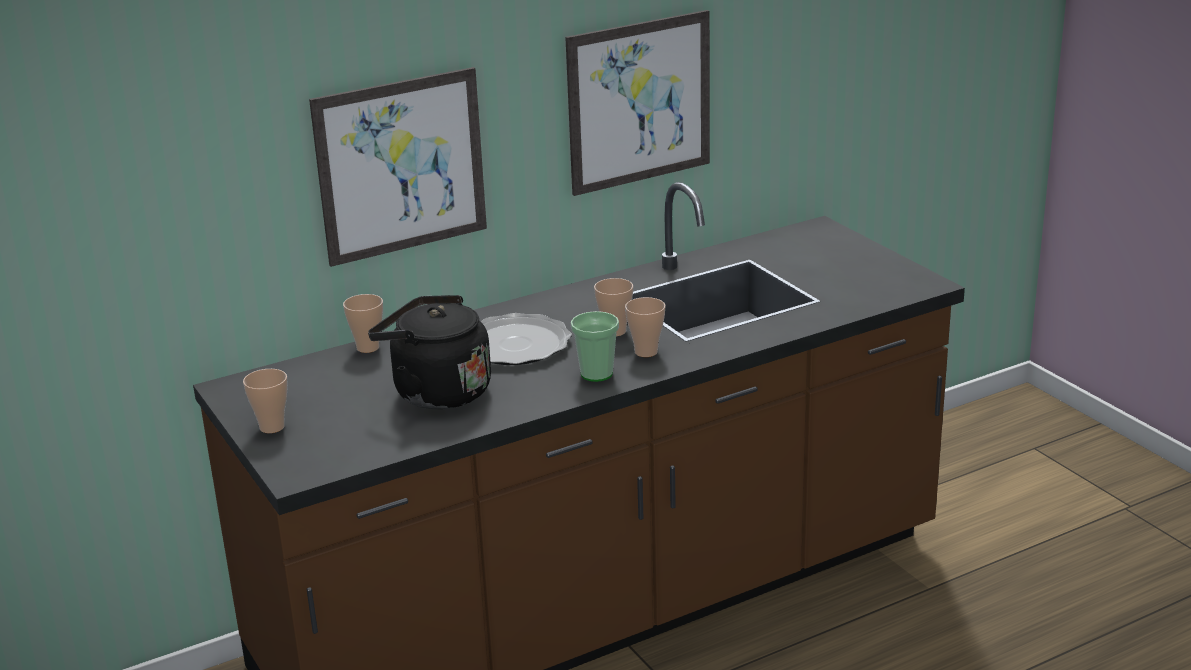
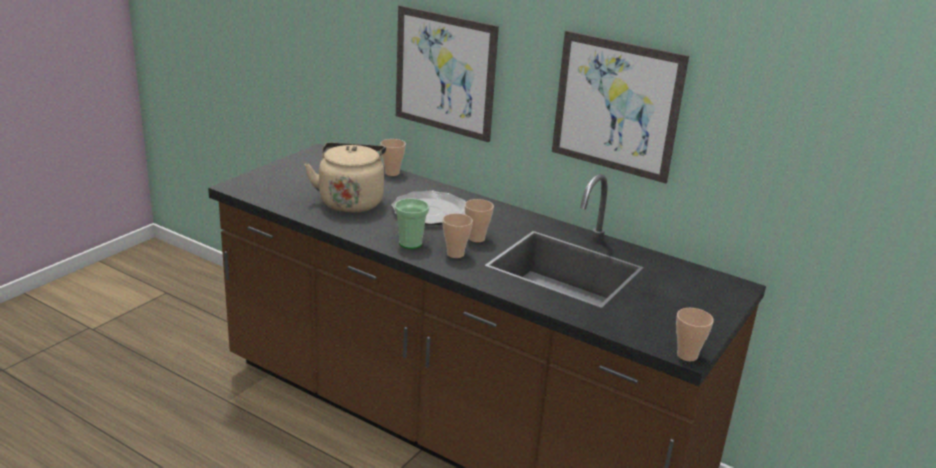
camera: 60 degrees right, 0 degrees up
cup [243,369,288,433] -> cup moved to [676,308,714,362]
black kettle [368,295,491,409] -> beige kettle [305,143,386,213]

